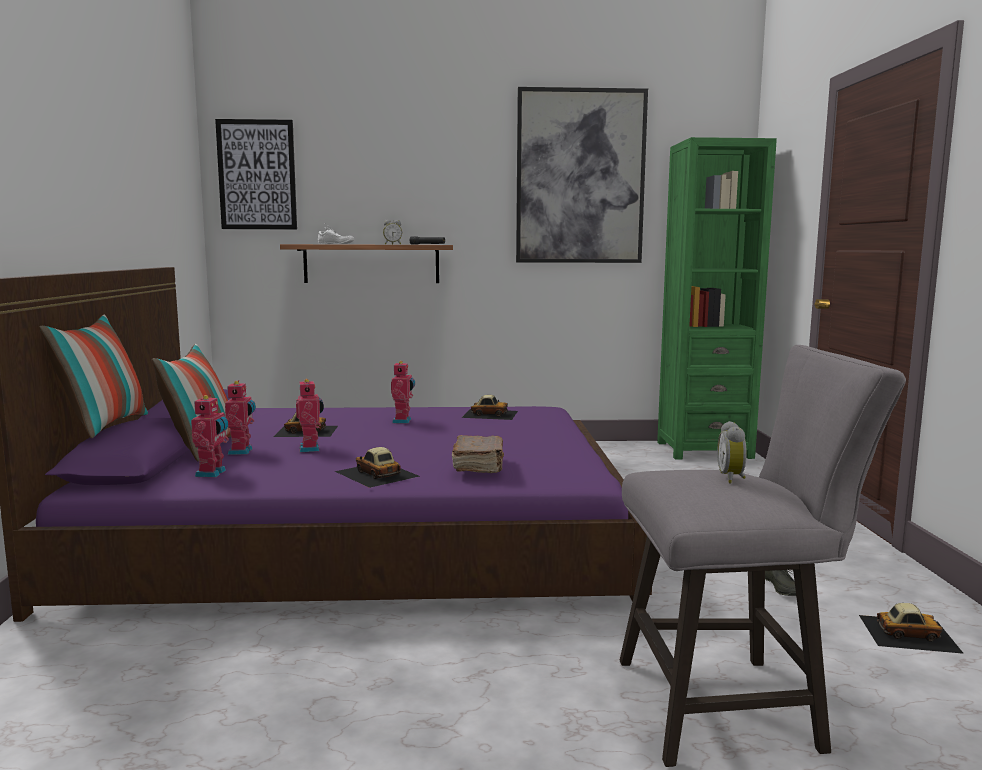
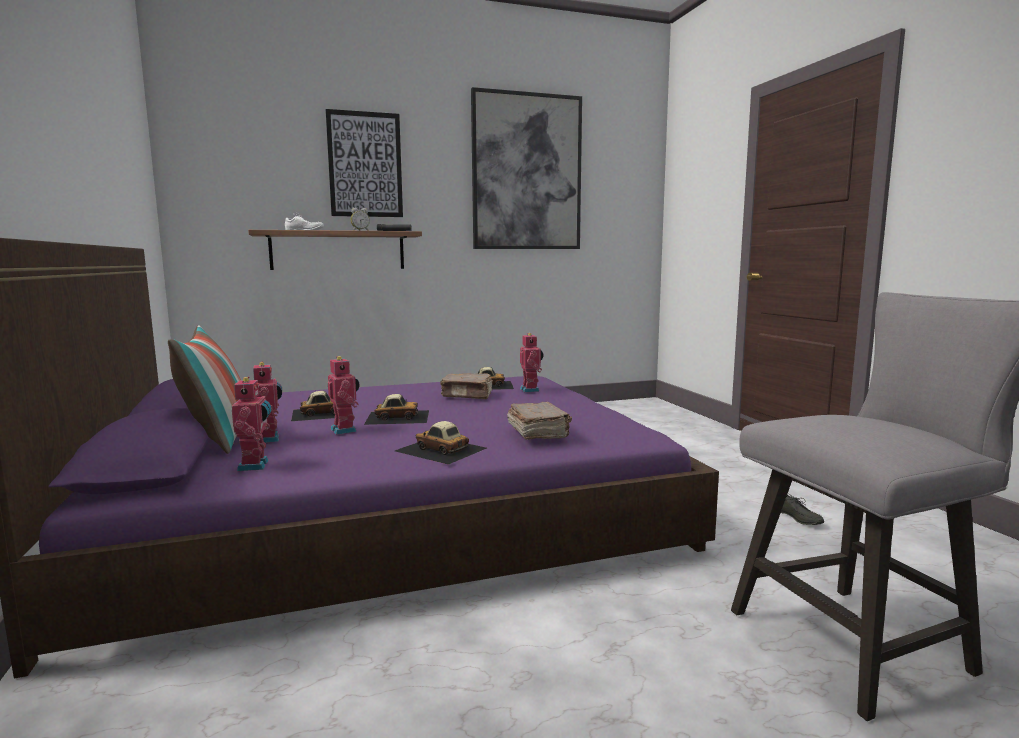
camera: 15 degrees left, 0 degrees up
pillow [39,315,148,438] -> none
picture [215,119,297,230] -> picture moved to [326,109,403,217]
toy robot [391,361,415,424] -> toy robot moved to [520,333,543,392]
green bookcase [657,137,777,460] -> none
alarm clock [717,421,747,483] -> none
toy car [859,603,964,654] -> toy car moved to [364,394,429,425]
none -> brown book [440,373,493,399]

